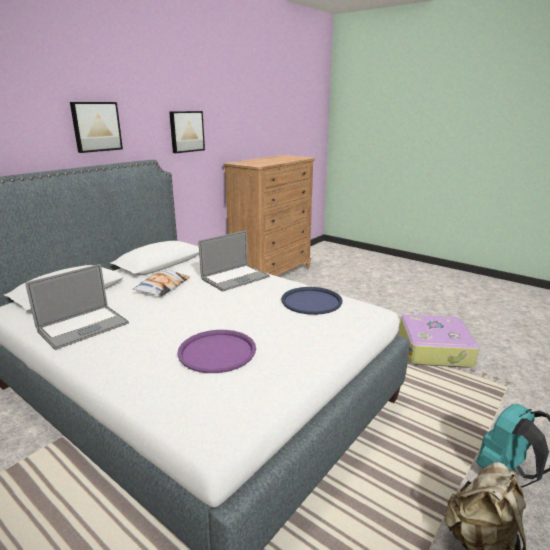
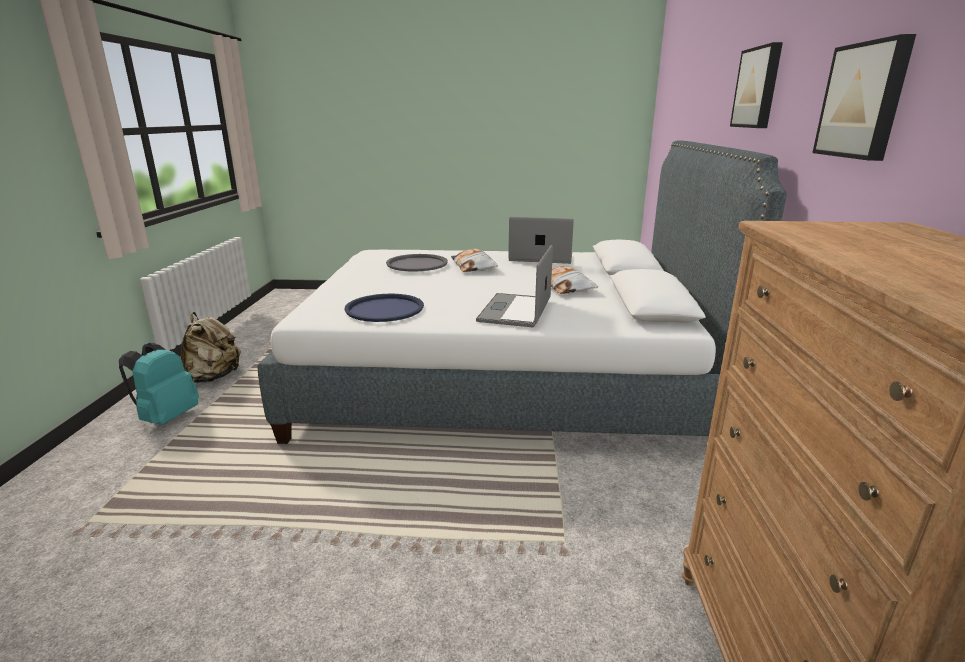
camera: 145 degrees right, 0 degrees up
laptop [25,264,129,350] -> laptop turned 90 degrees clockwise [508,217,574,264]
purple tray [178,330,256,373] -> grey tray [386,254,448,272]
suitcase [399,314,480,368] -> none
none -> pillow [451,249,498,272]

